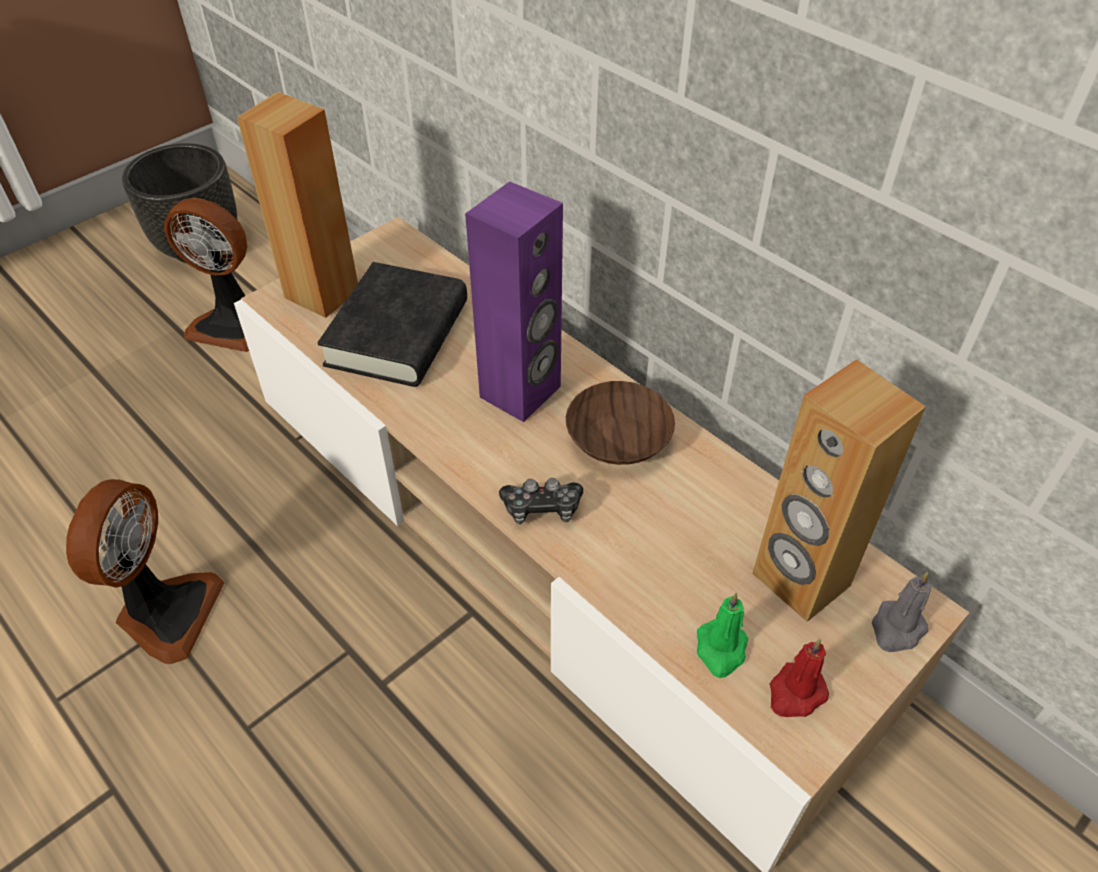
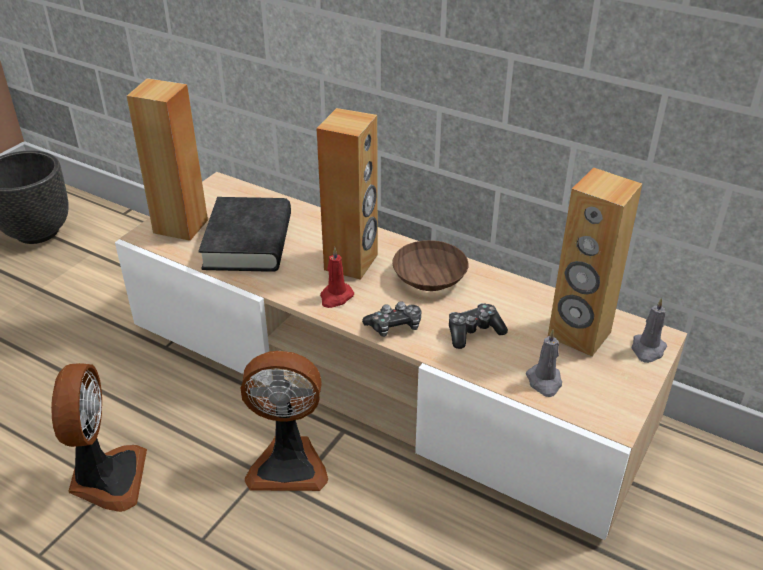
camera: 15 degrees left, 10 degrees down
fan [164,198,249,352] -> fan moved to [240,351,328,491]
purple speaker [465,181,563,422] -> brown speaker [316,108,378,280]
green candle [697,593,748,678] -> grey candle [526,329,562,397]
red candle [770,639,829,717] -> red candle moved to [320,247,354,308]
none -> game controller [449,303,508,349]

